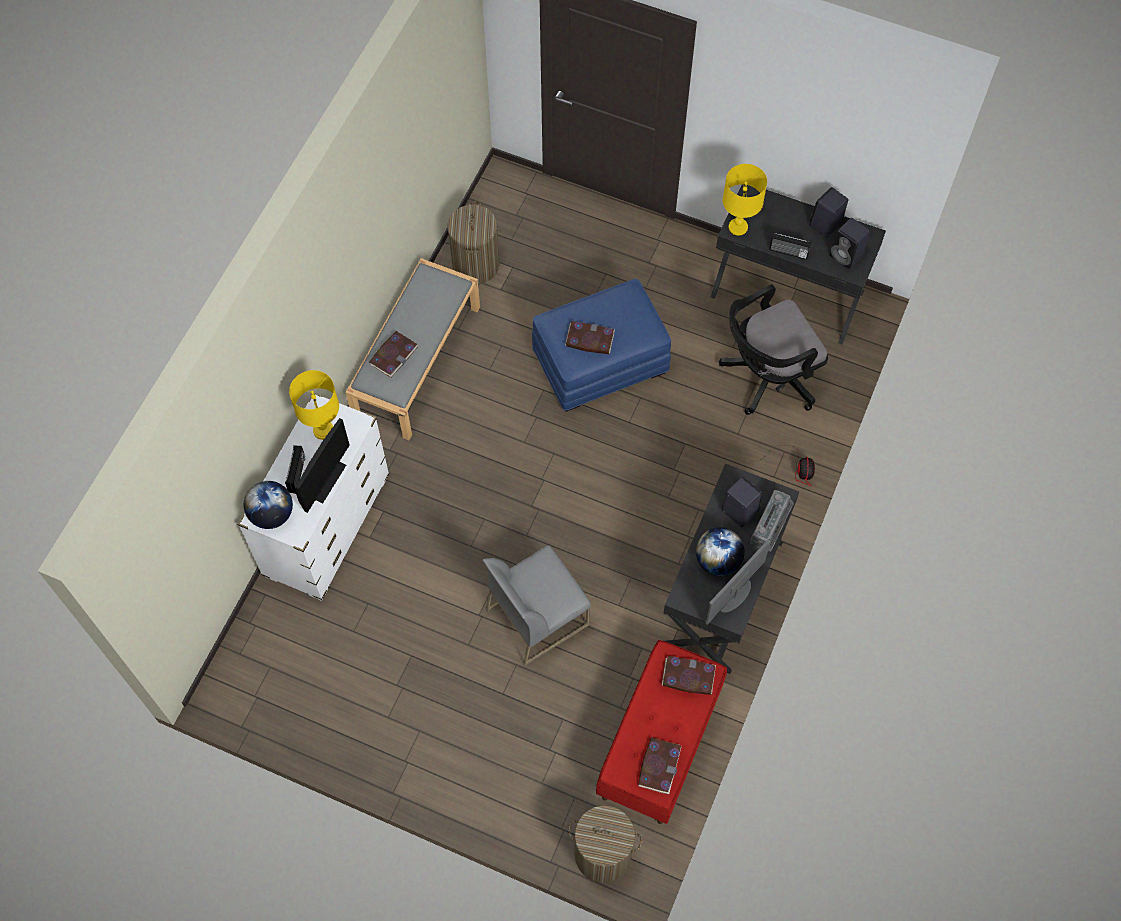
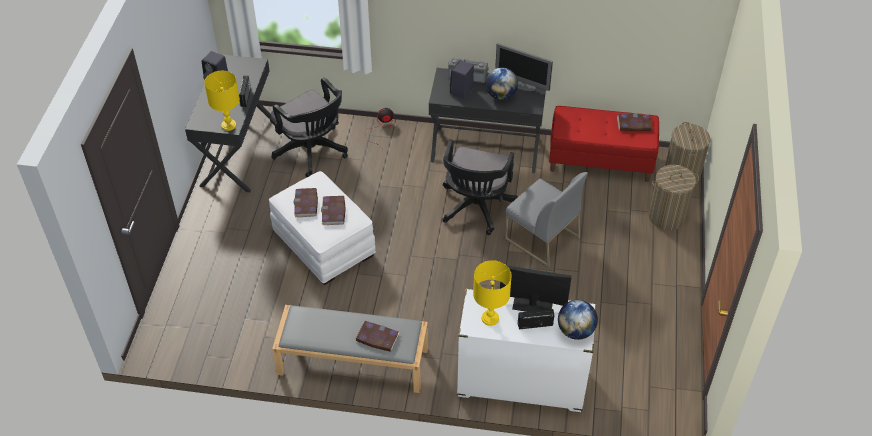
camera: 105 degrees left, 15 degrees down
laundry basket [447,201,500,284] -> laundry basket moved to [648,165,699,230]
blue ottoman [532,279,671,412] -> white ottoman [269,171,376,285]
book [662,656,716,695] -> book moved to [294,188,318,217]
black speaker [830,218,870,269] -> none
none -> black office chair [442,139,518,235]

